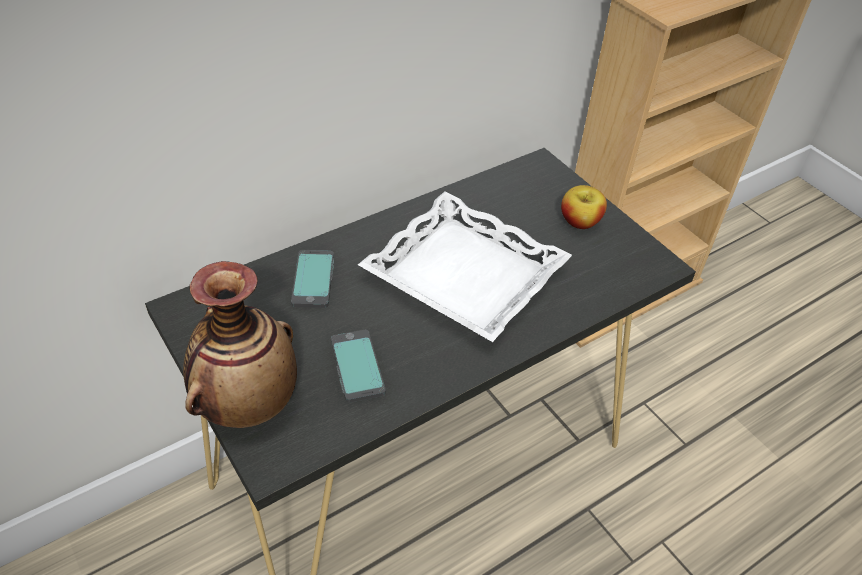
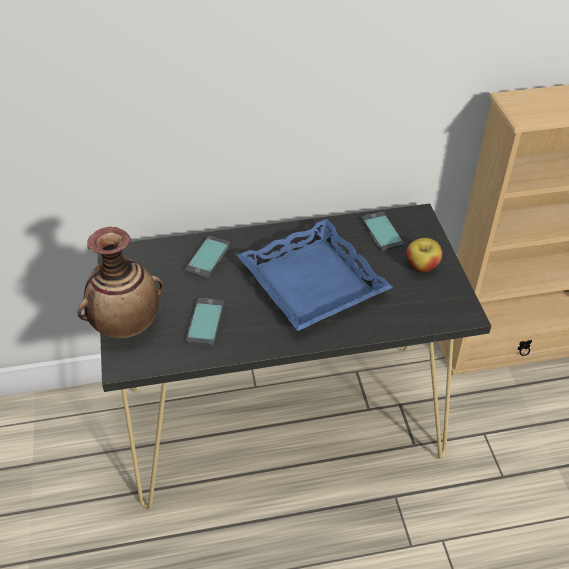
camera: 25 degrees right, 0 degrees up
white tray [358,191,572,342] -> blue tray [237,219,393,331]
none -> phone [361,212,404,251]

